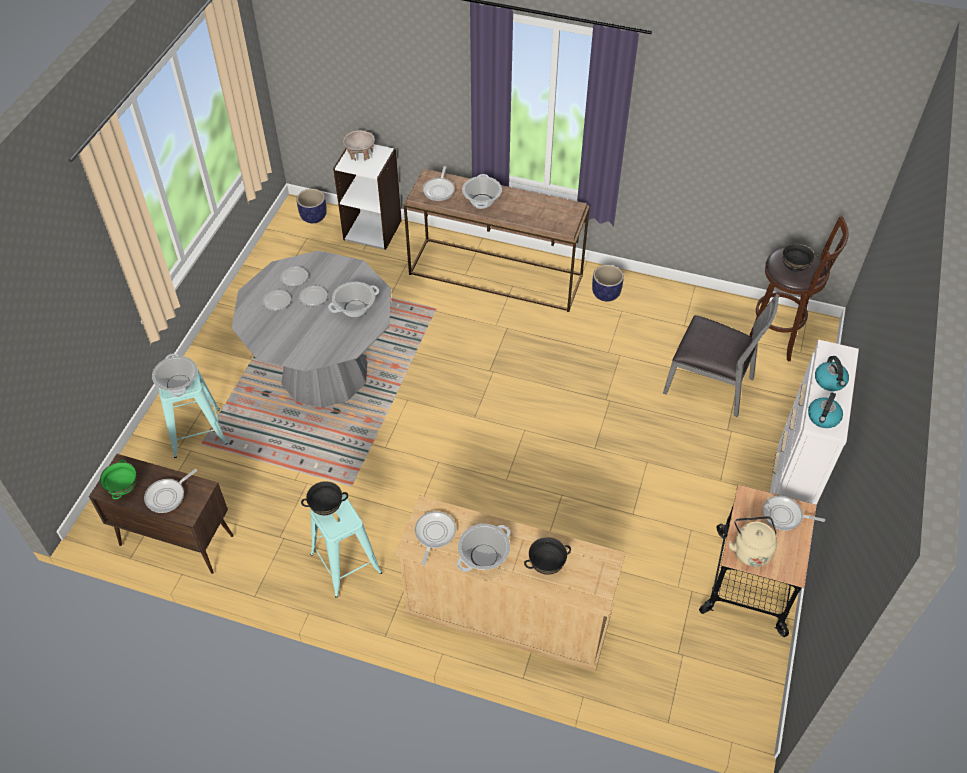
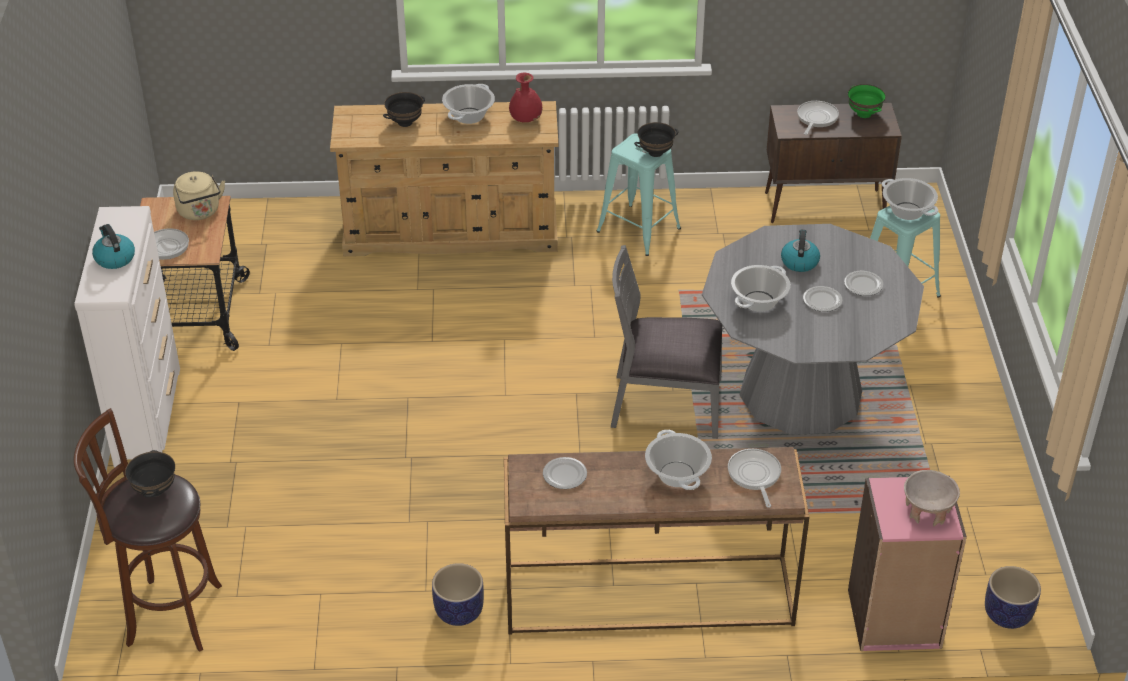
camera: 160 degrees right, 10 degrees down
plate [280,266,308,287] -> plate moved to [543,457,587,489]
white bookcase [333,144,402,250] -> pink bookcase [848,476,967,651]
frying pan [415,511,456,566] -> red vase [509,72,543,122]
grey chair [663,294,780,417] -> grey chair moved to [611,245,722,439]
kettle [808,392,843,428] -> kettle moved to [781,230,820,272]

